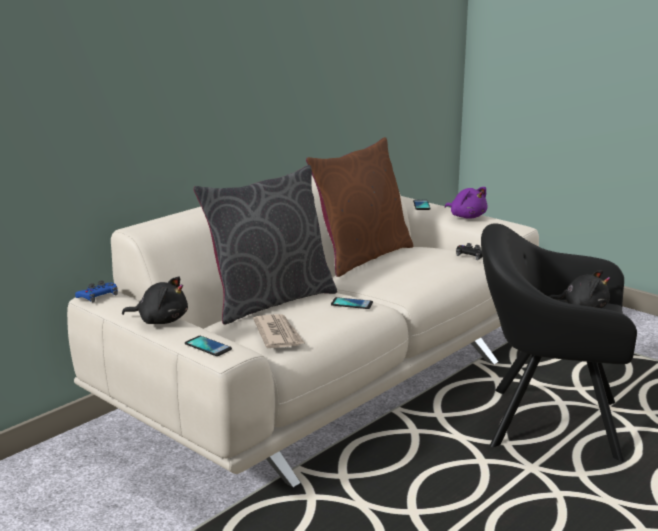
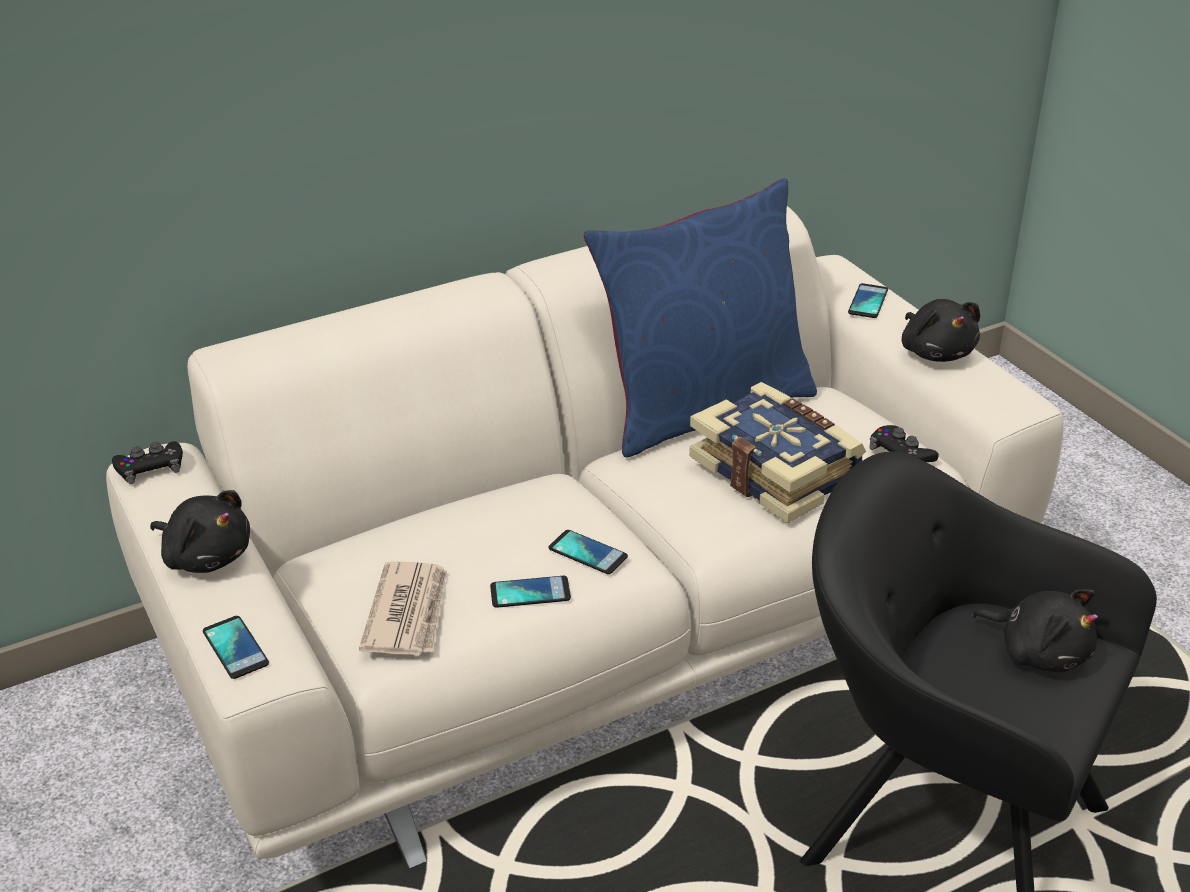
camera: 20 degrees right, 15 degrees up
blue game controller [75,281,118,302] -> black game controller [112,441,183,484]
grey pillow [194,165,337,324] -> none
brown pillow [306,137,413,277] -> blue pillow [584,178,817,457]
purple plush toy [445,187,488,219] -> black plush toy [902,299,980,362]
none -> phone [490,576,571,608]
none -> book [689,382,866,524]

